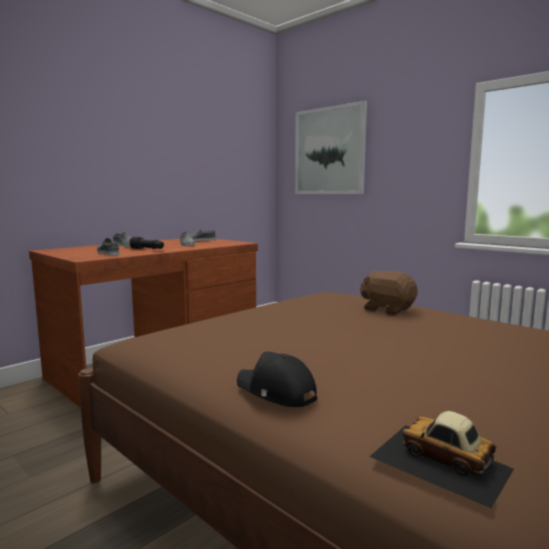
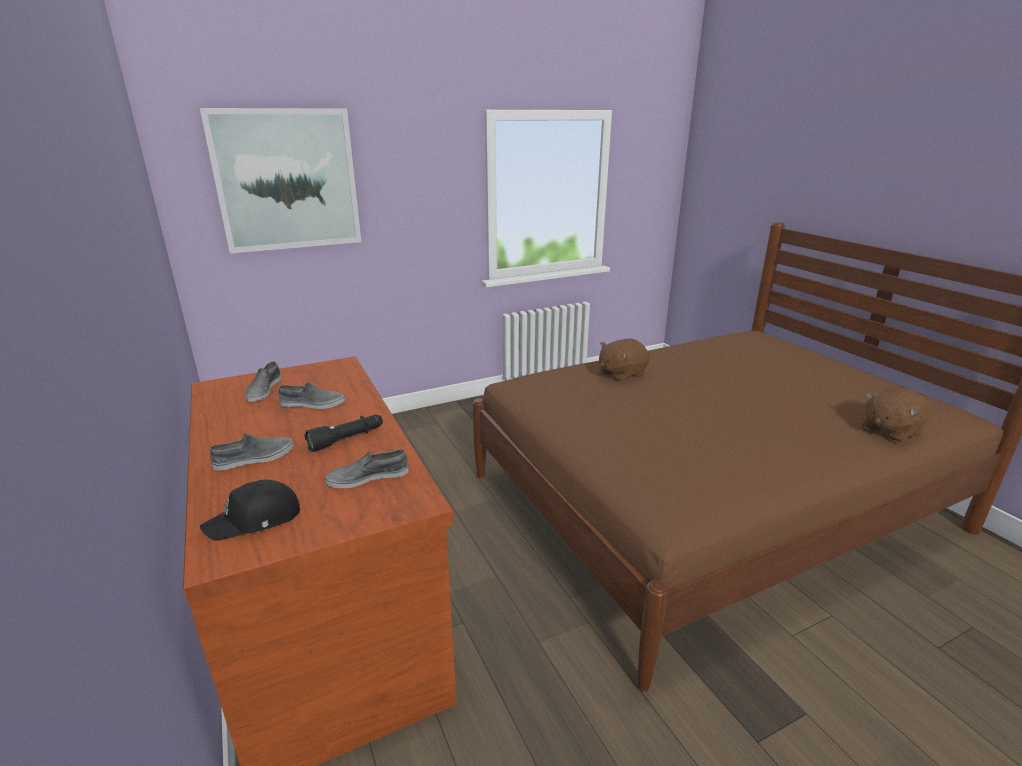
camera: 70 degrees left, 15 degrees up
black cap [237,352,317,407] -> black cap moved to [200,480,300,541]
toy car [369,411,514,508] -> brown plush toy [863,388,932,443]

